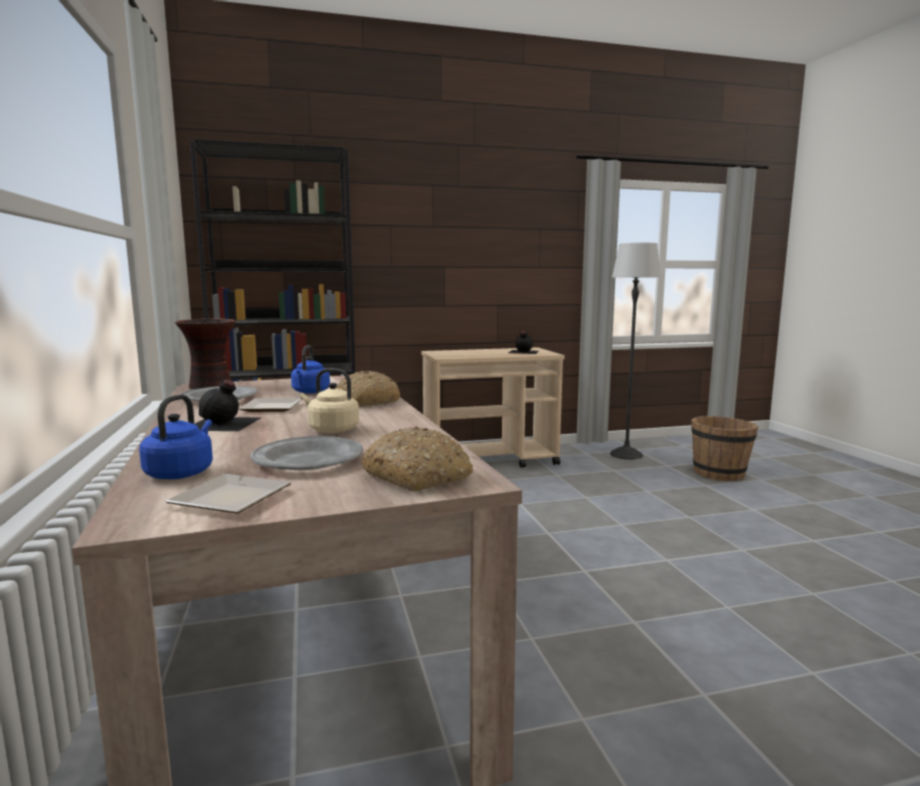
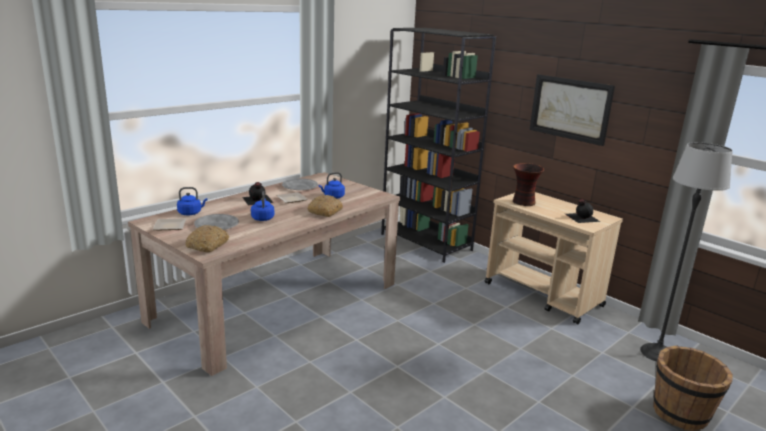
camera: 60 degrees right, 10 degrees up
vase [175,318,236,389] -> vase moved to [513,163,544,206]
beige kettle [300,368,359,433] -> blue kettle [251,191,274,221]
none -> picture [530,74,615,146]

